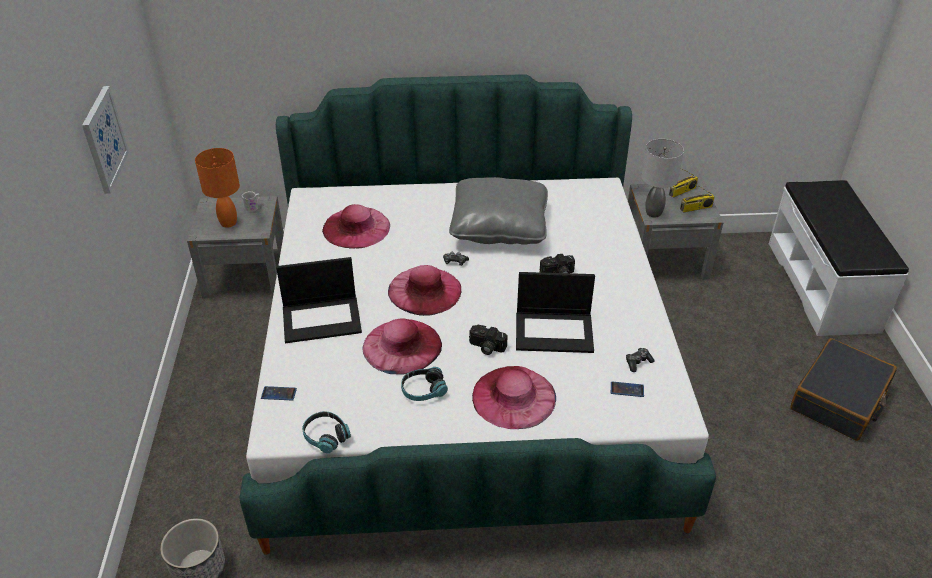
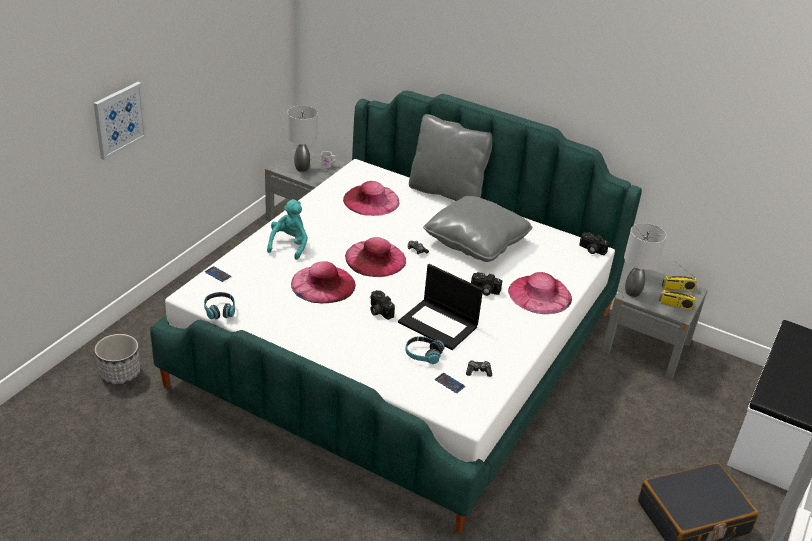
camera: 30 degrees right, 5 degrees down
picture [82,86,129,194] -> picture moved to [94,82,147,160]
orange table lamp [195,148,240,228] -> grey table lamp [287,106,318,172]
laptop [276,257,362,343] -> turquoise plush toy [267,199,308,260]
headphones [401,367,448,401] -> headphones moved to [405,336,445,364]
pink hat [472,366,556,429] -> pink hat moved to [508,272,572,314]
none -> grey pillow [409,114,492,201]
none -> camera [579,232,609,255]

